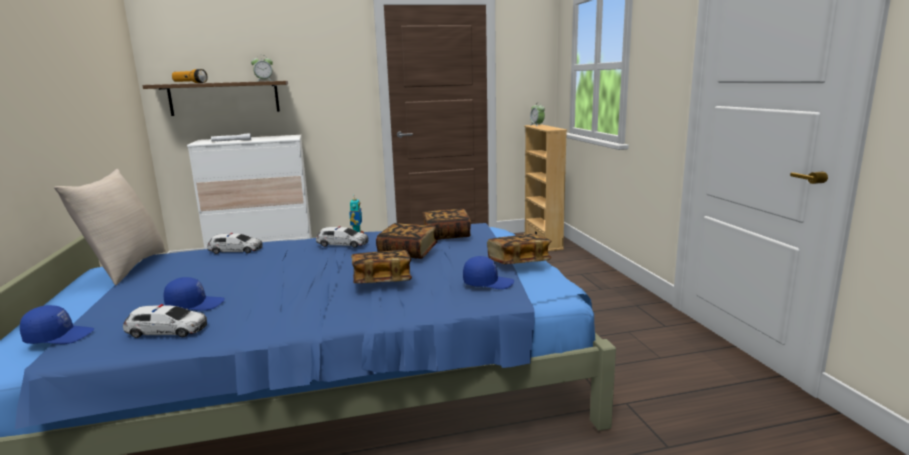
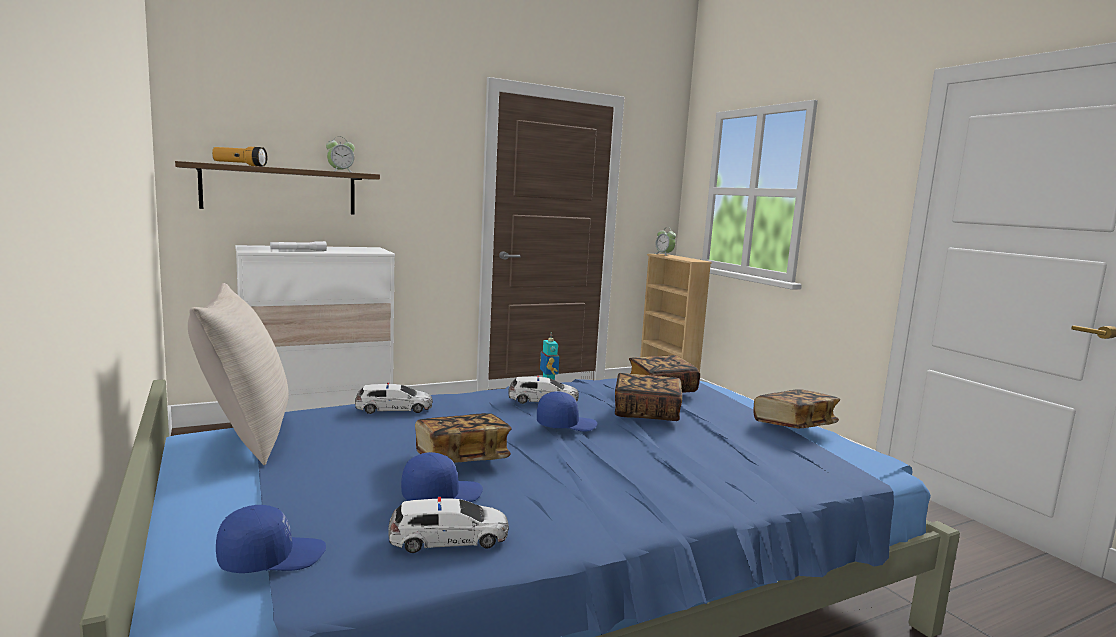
camera: 15 degrees left, 5 degrees down
book [351,250,412,283] -> book moved to [415,413,512,463]
blue cap [463,256,514,289] -> blue cap moved to [537,391,598,432]

